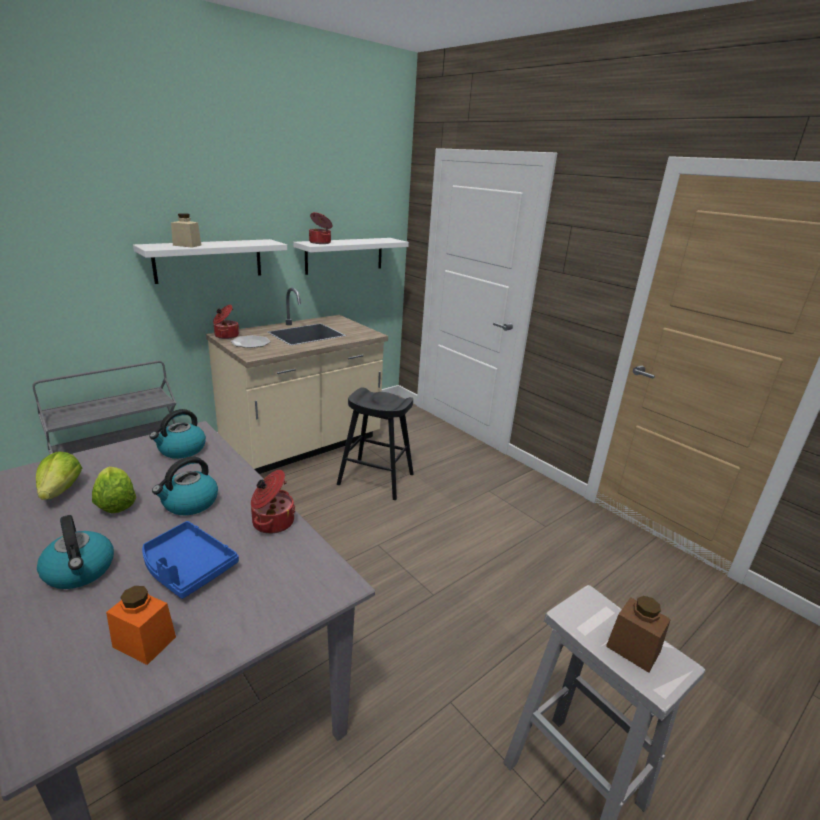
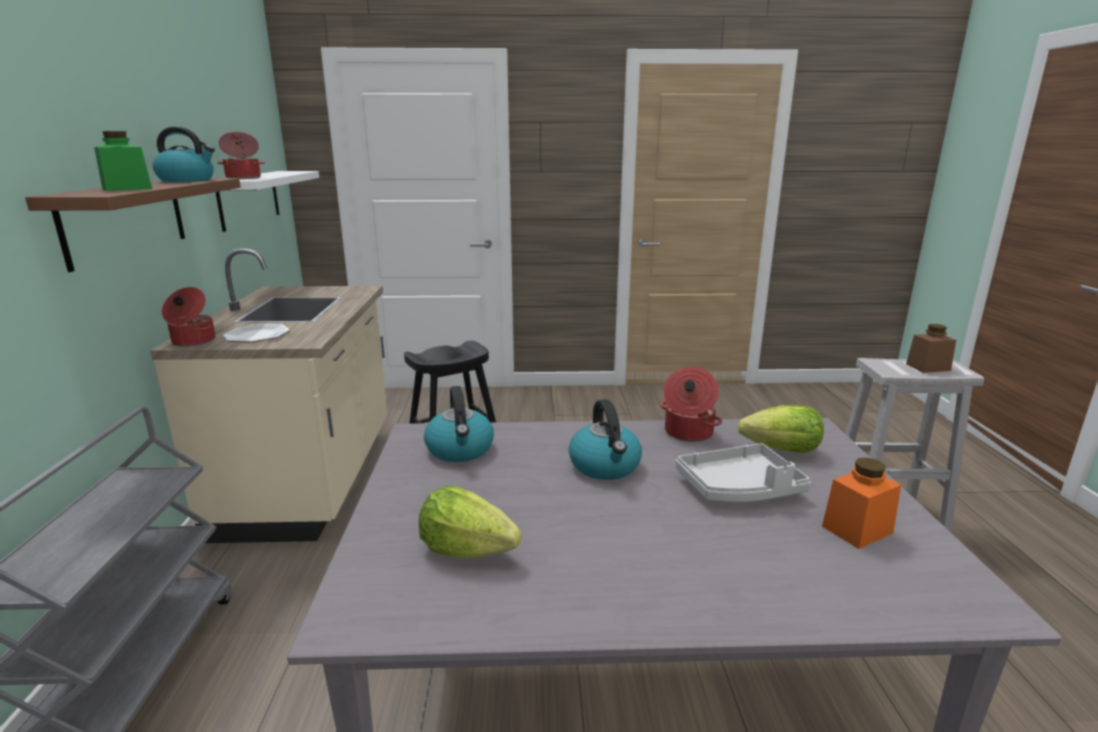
camera: 50 degrees left, 5 degrees down
kettle [37,515,114,589] -> kettle moved to [152,127,215,182]
lettuce [92,466,136,513] -> lettuce moved to [738,405,824,453]
white shelf [133,239,287,284] -> brown shelf [25,178,241,272]
blue tray [142,521,239,599] -> grey tray [676,443,811,502]
beige jar [171,213,201,248] -> green jar [94,131,152,191]

